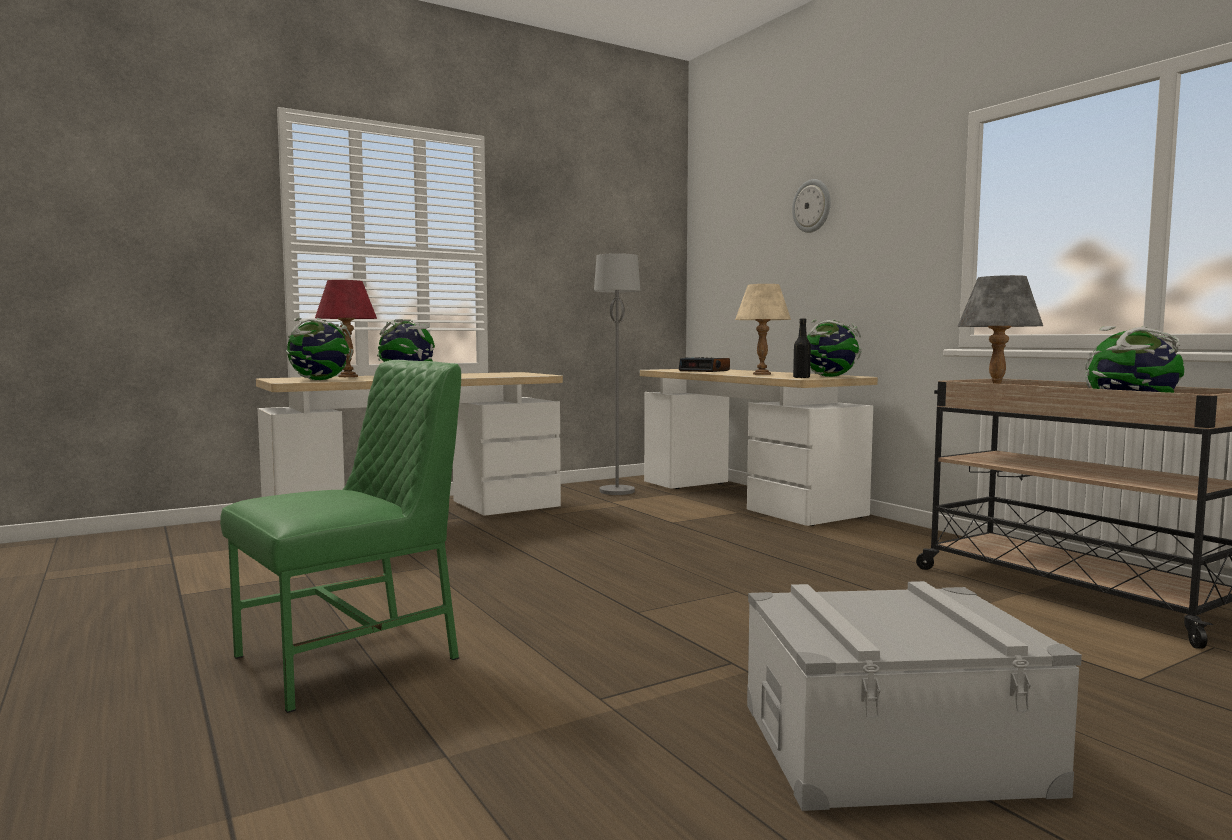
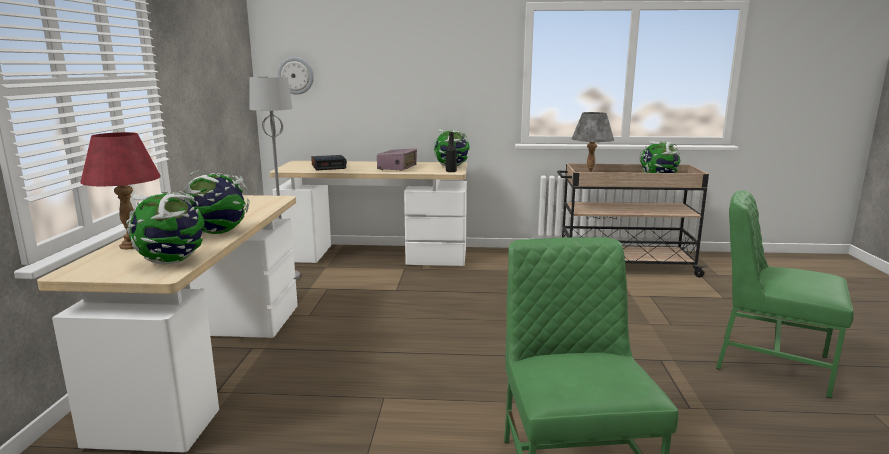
camera: 55 degrees left, 10 degrees up
beige table lamp [735,284,791,375] -> radio [377,148,417,171]
grey storage box [747,581,1082,811] -> green chair [716,190,854,398]
wall clock [792,179,831,233] -> wall clock moved to [278,57,314,95]

